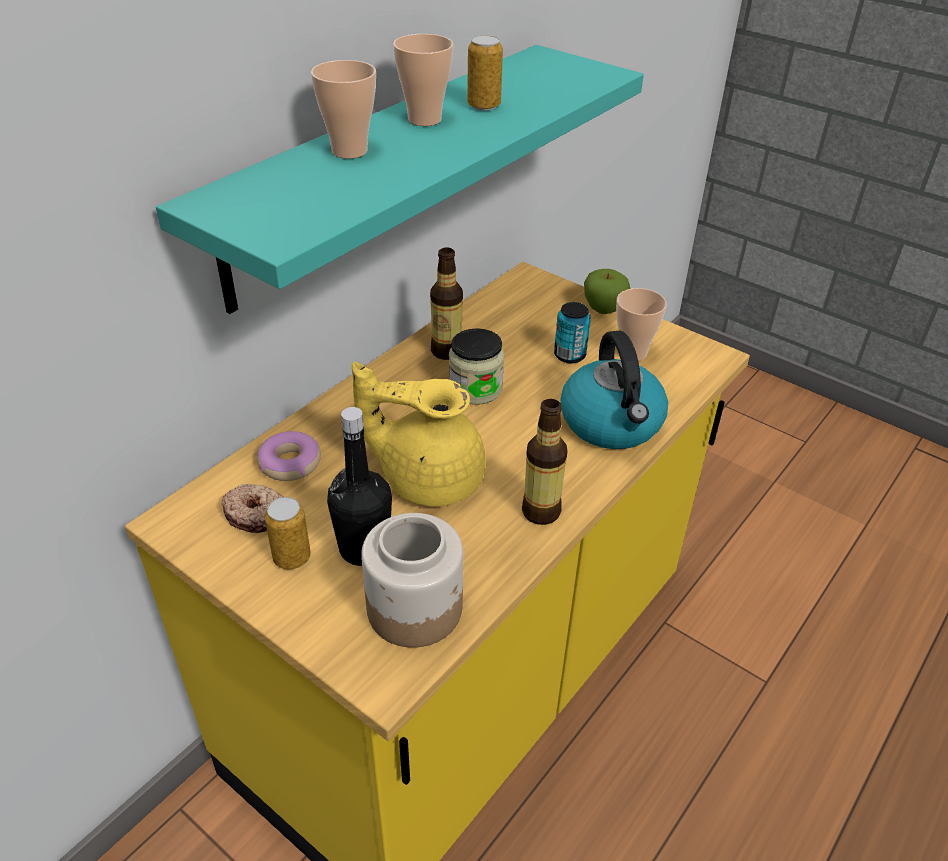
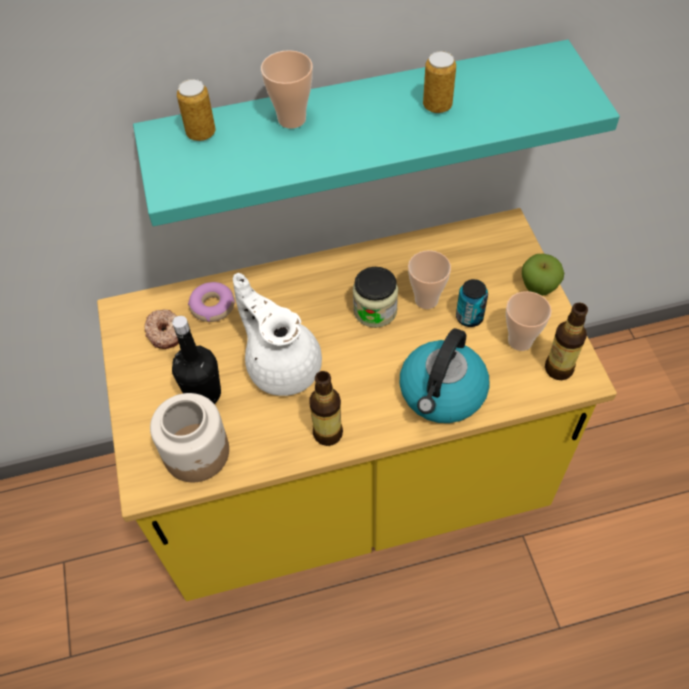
camera: 40 degrees right, 15 degrees up
can [265,497,311,569] -> can moved to [177,79,216,141]
yellow teapot [352,361,486,507] -> white teapot [233,273,322,396]
cup [393,34,454,126] -> cup moved to [408,250,451,309]
bottle [430,247,463,360] -> bottle moved to [545,303,588,380]

